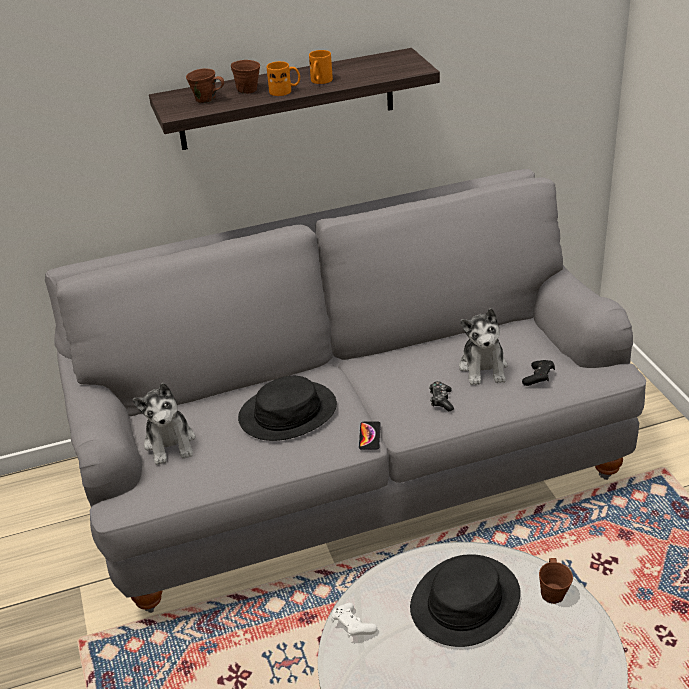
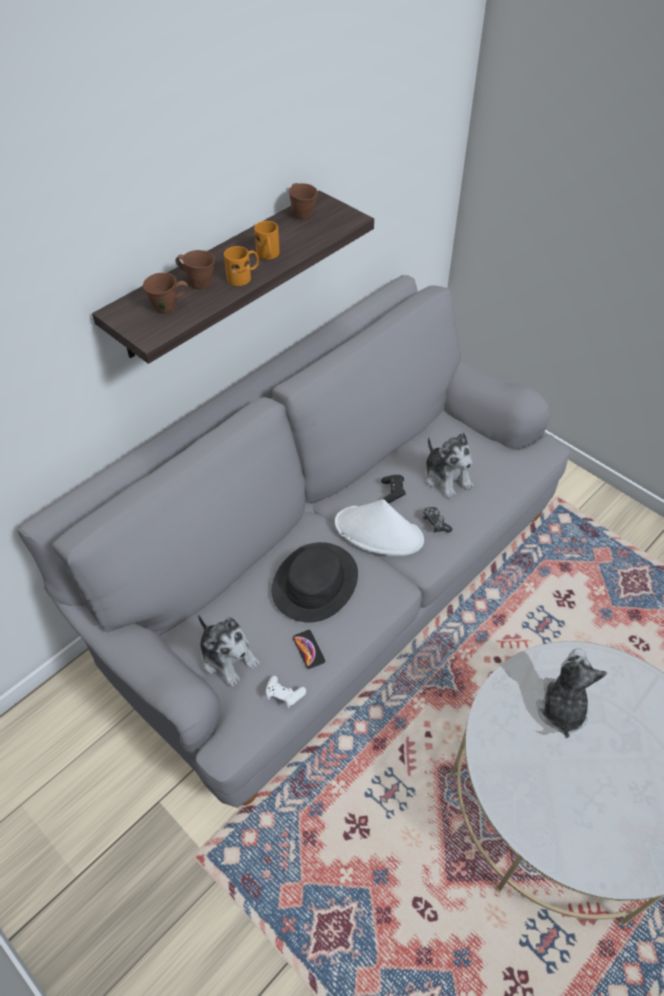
camera: 30 degrees left, 15 degrees up
white game controller [331,603,377,637] -> white game controller moved to [266,676,306,708]
phone [359,422,381,450] -> phone moved to [293,630,325,669]
black hat [410,554,520,647] -> plush toy [536,648,608,738]
black game controller [522,360,555,386] -> black game controller moved to [381,475,406,504]
brown mug [539,558,573,604] -> brown mug moved to [289,183,318,220]
none -> white hat [335,499,424,556]

